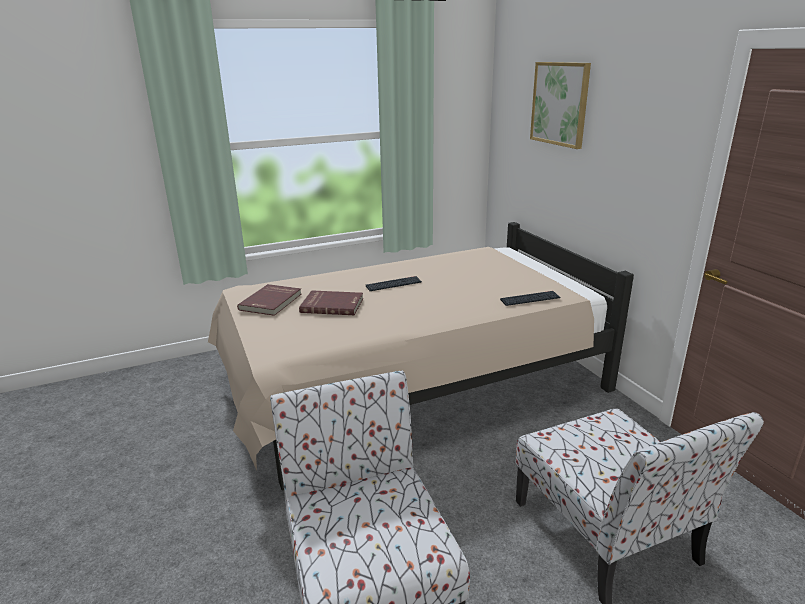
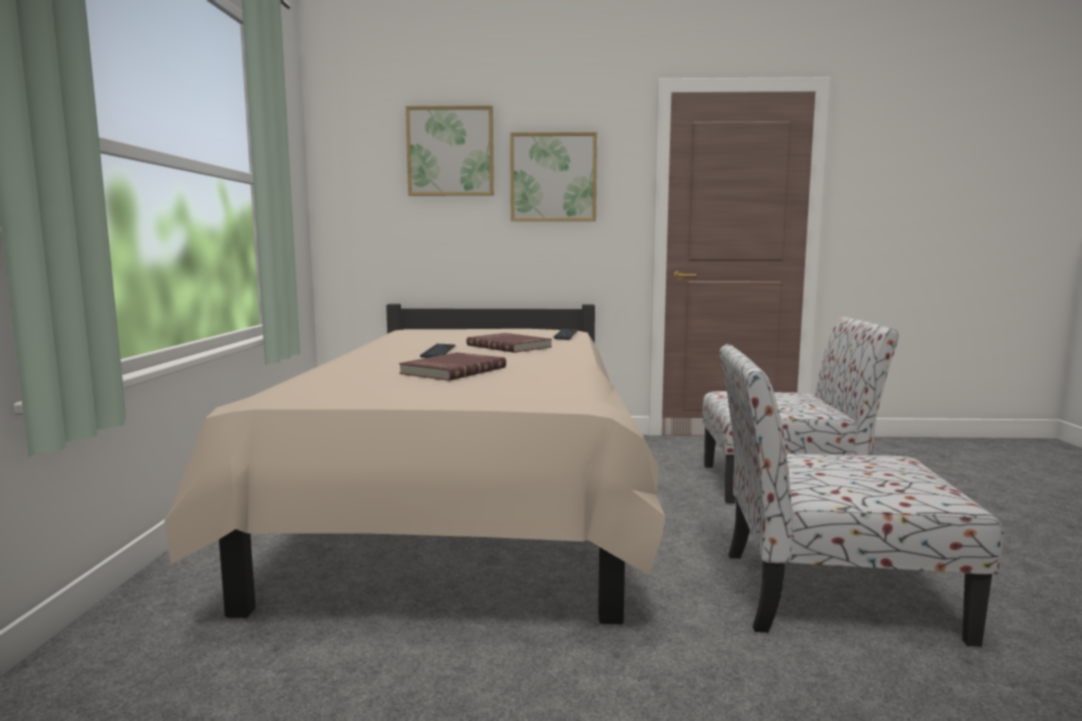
camera: 65 degrees left, 15 degrees down
red book [237,284,301,316] -> red book moved to [466,333,552,353]
none -> picture [510,132,597,221]

